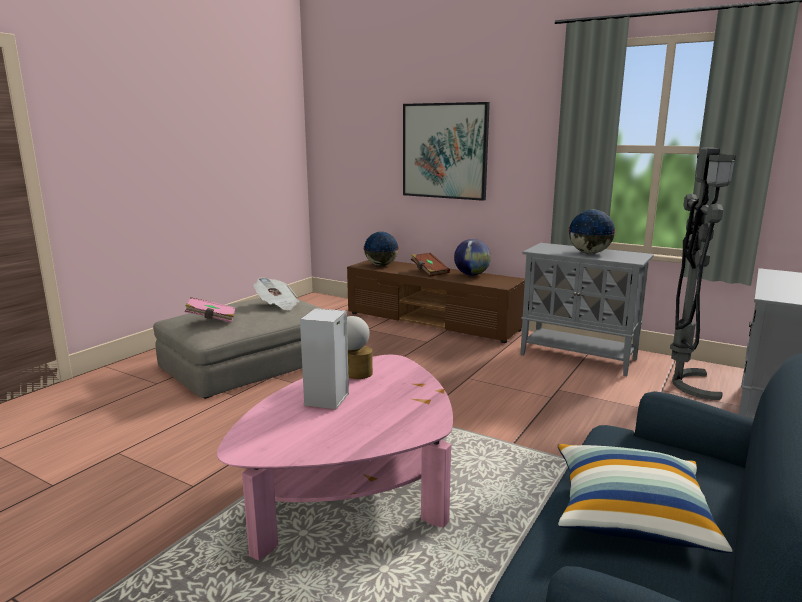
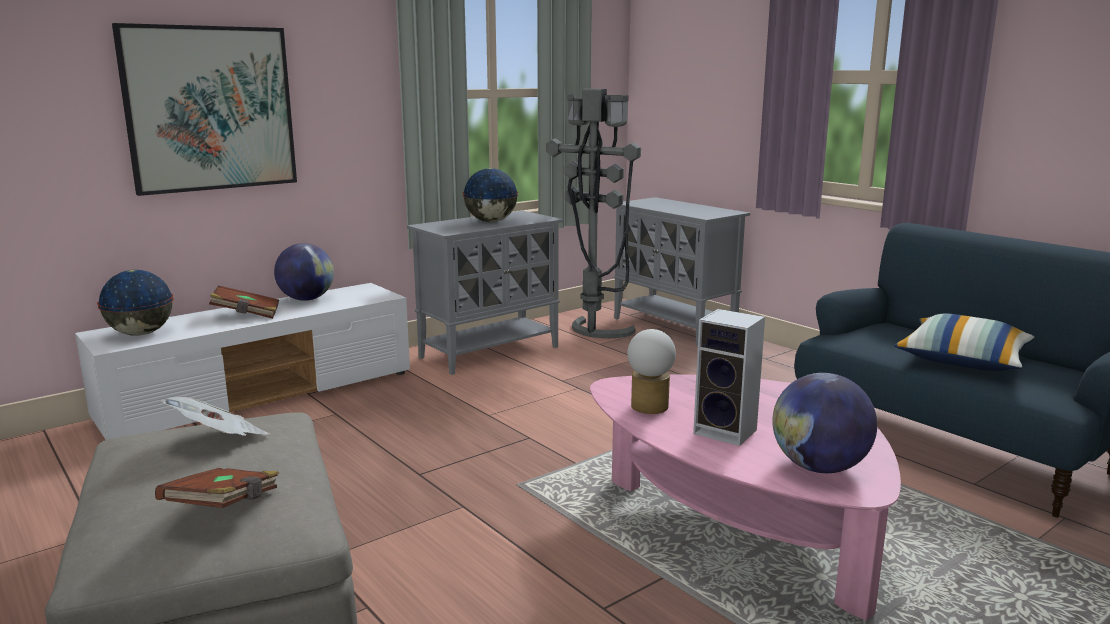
camera: 70 degrees left, 0 degrees up
pink book [185,297,235,323] -> brown book [155,468,279,508]
brown tv stand [347,260,525,343] -> white tv stand [75,283,410,440]
none -> globe [772,373,877,473]

